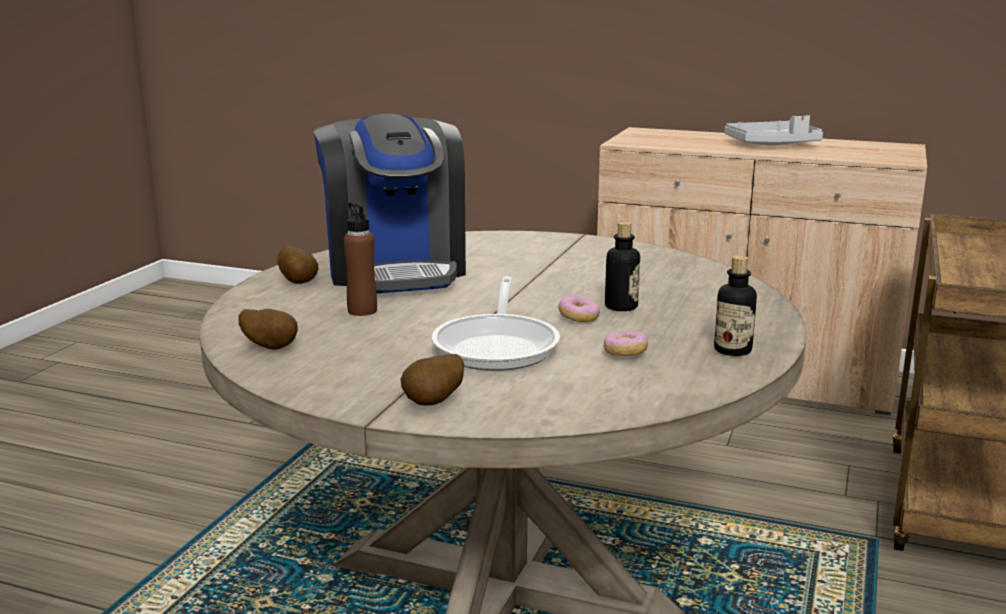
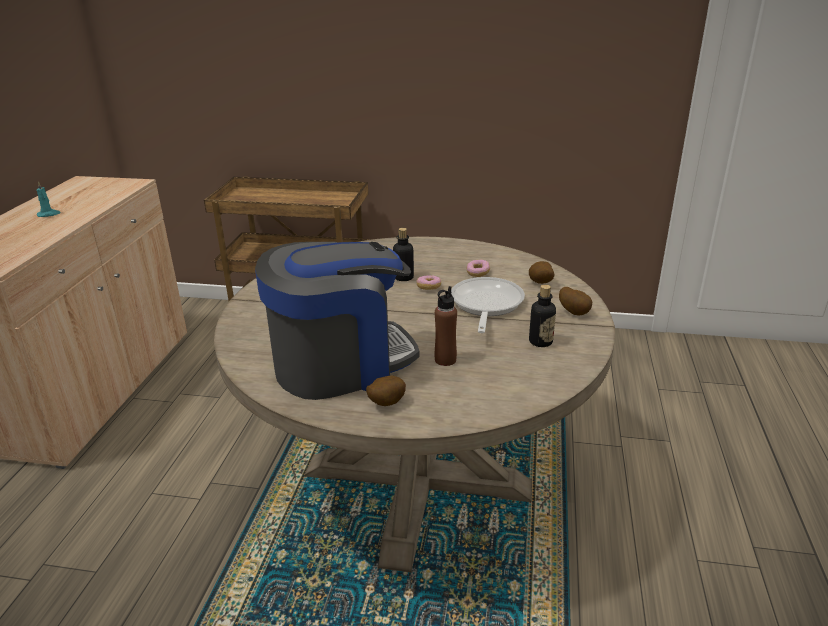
camera: 100 degrees left, 10 degrees up
potato [238,309,298,350] -> potato moved to [529,261,554,284]
frying pan [432,276,560,371] -> frying pan turned 75 degrees counterclockwise [451,277,525,333]
bottle [714,255,757,356] -> bottle moved to [529,284,556,347]
grey tray [724,115,823,146] -> turquoise candle [36,181,61,217]

